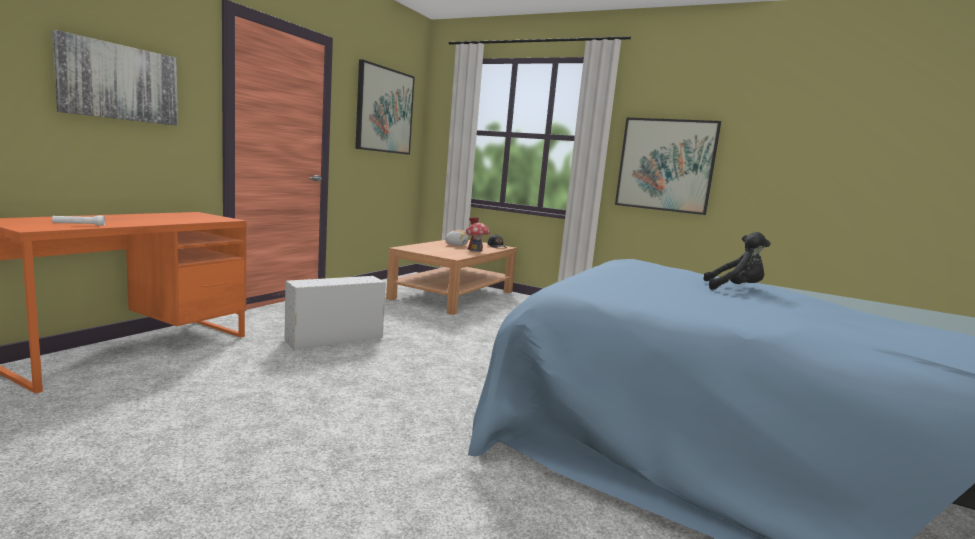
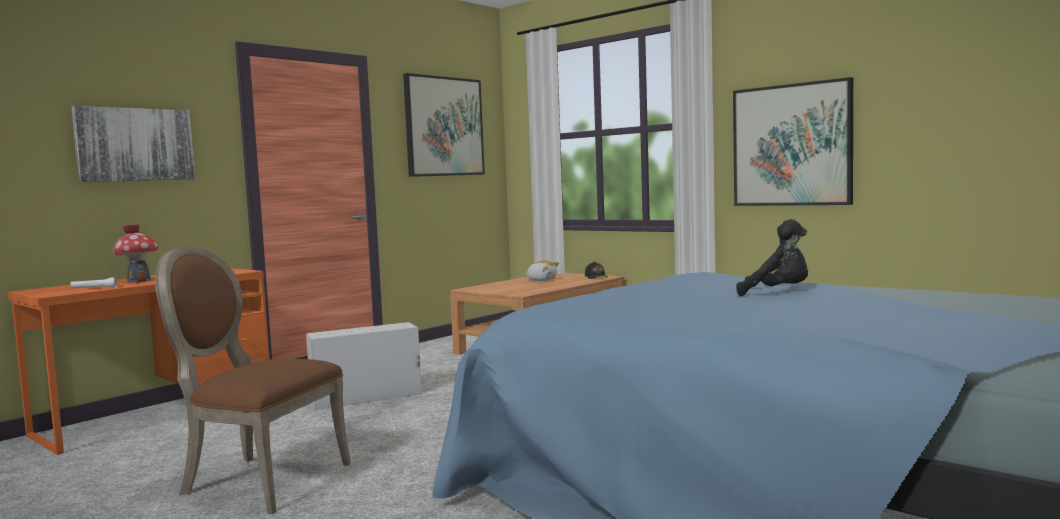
camera: 15 degrees right, 5 degrees down
toy house [466,218,490,252] -> toy house moved to [113,225,159,283]
none -> brown chair [155,246,351,514]

